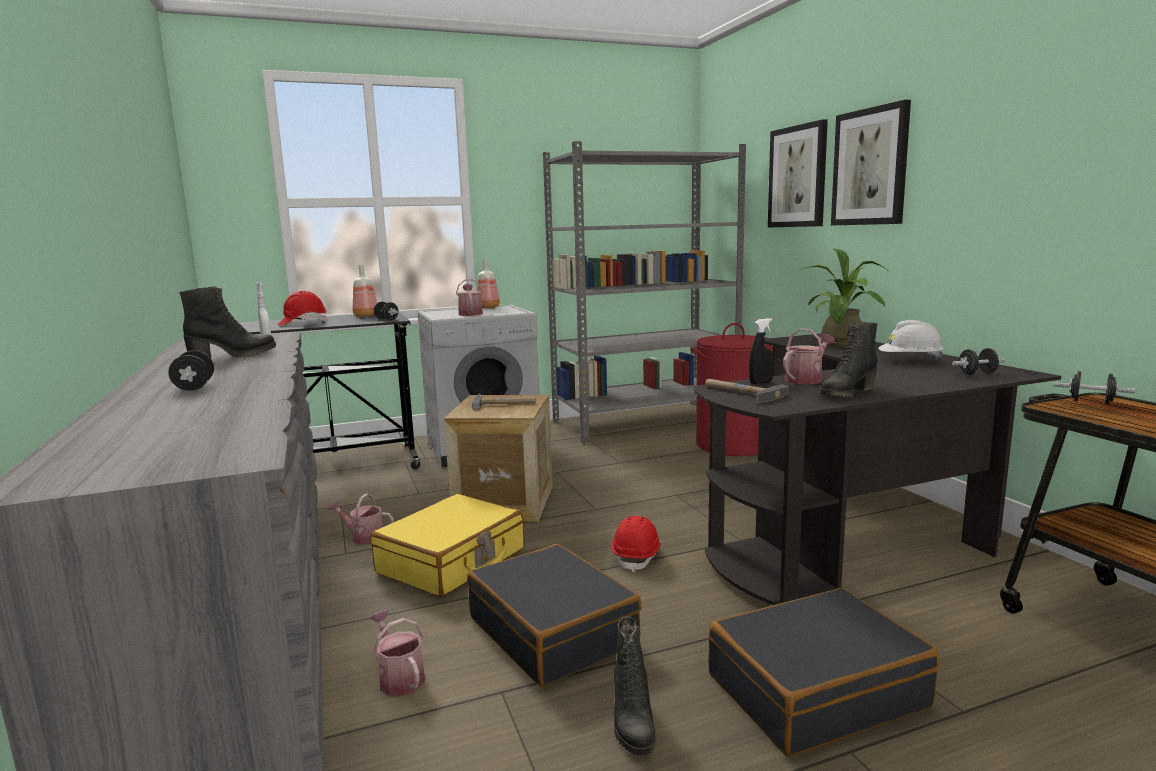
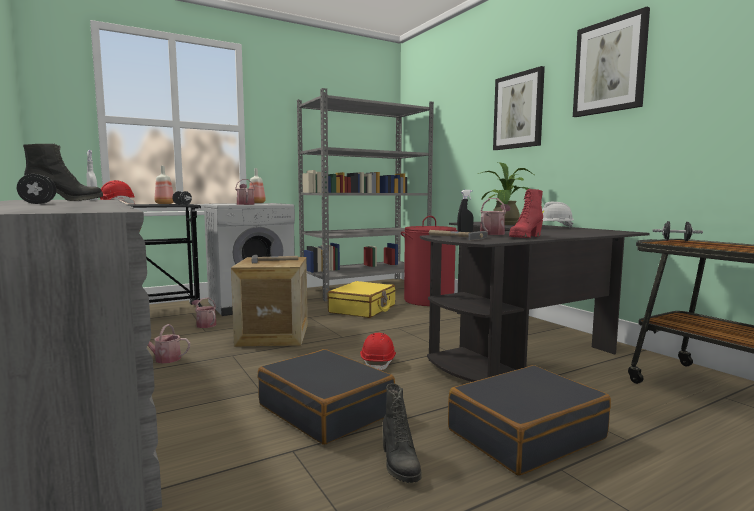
camera: 10 degrees left, 5 degrees down
watering can [370,610,425,696] -> watering can moved to [191,298,217,328]
yellow suitcase [371,494,524,597] -> yellow suitcase moved to [328,281,395,318]
picture [768,119,828,228] -> picture moved to [573,7,650,117]
black boot [820,322,877,397] -> red boot [509,189,543,238]
black dumbbell [952,348,1006,375] -> none

